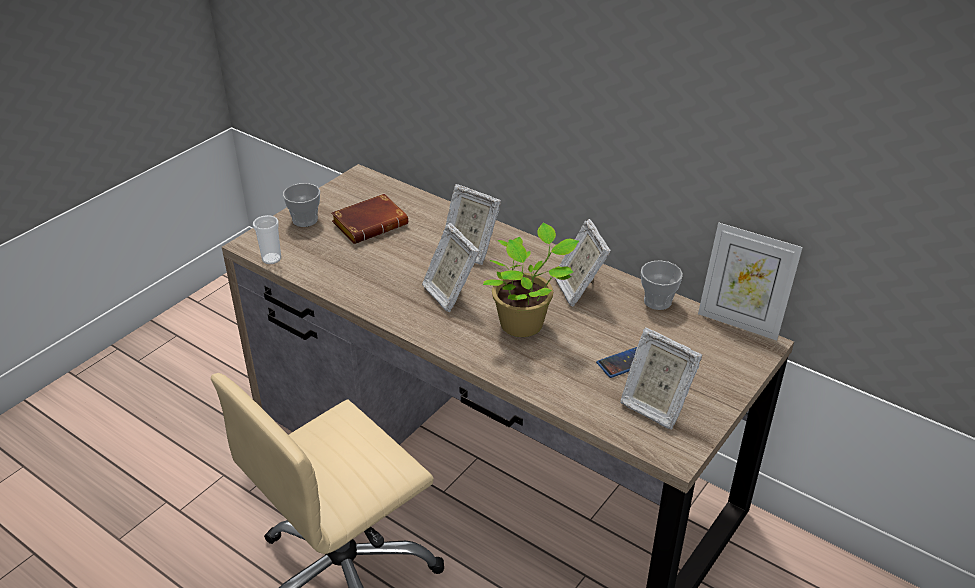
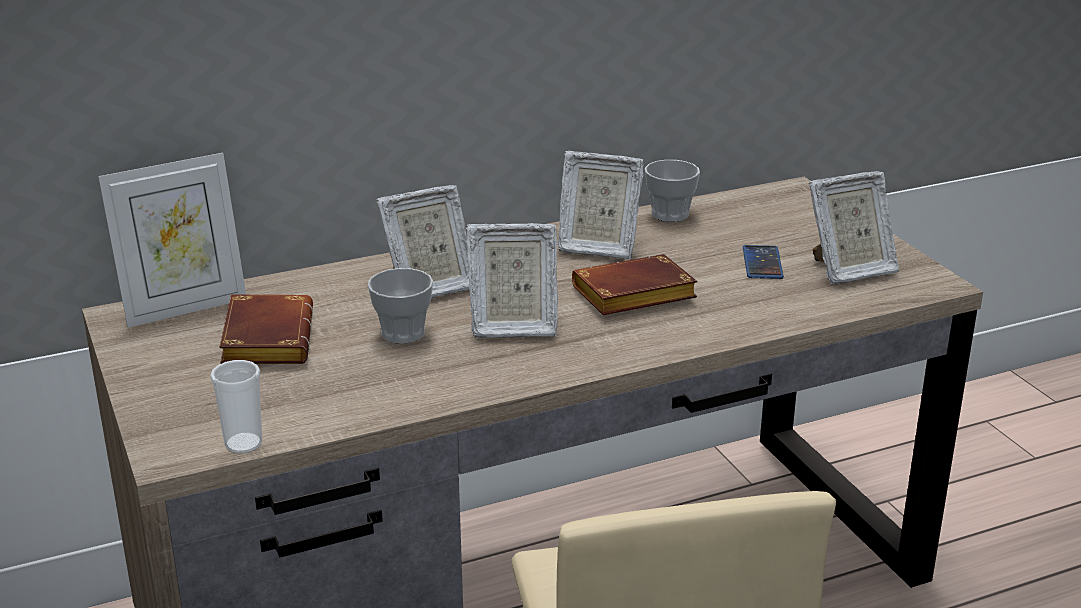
camera: 60 degrees left, 10 degrees down
cup [283,183,320,227] -> cup moved to [368,268,433,344]
potted plant [483,223,579,337] -> brown book [572,254,697,315]
picture frame [698,222,803,341] -> picture frame moved to [98,153,246,328]

